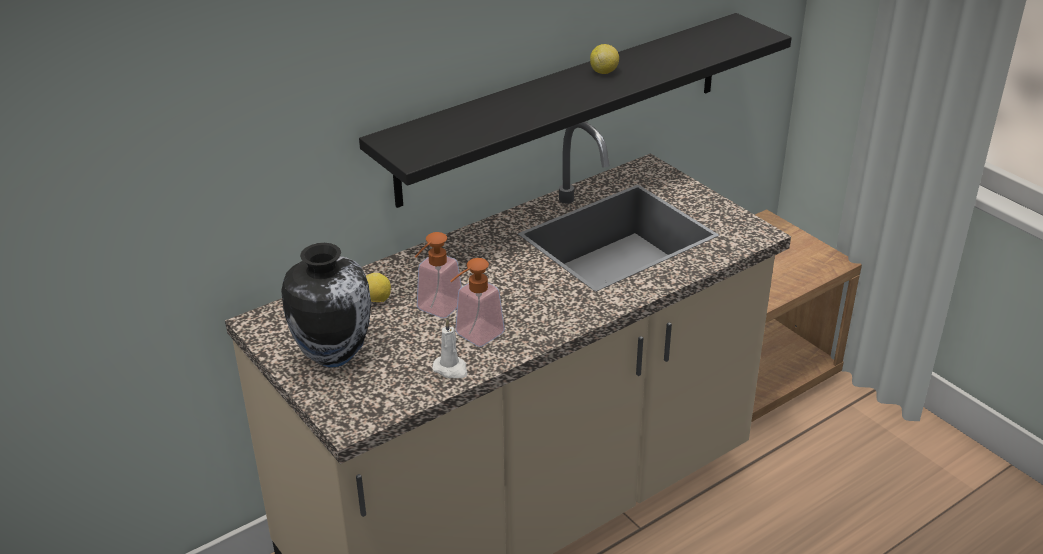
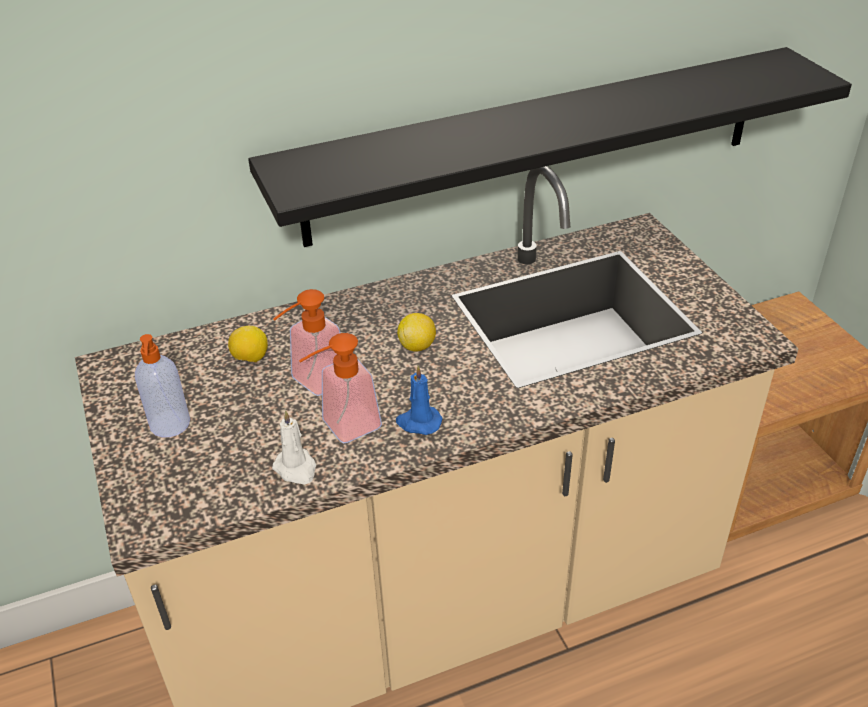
camera: 15 degrees right, 5 degrees up
vase [281,243,371,368] -> soap dispenser [135,334,190,437]
lemon [590,44,619,74] -> lemon moved to [397,313,436,352]
none -> blue candle [396,365,442,435]

